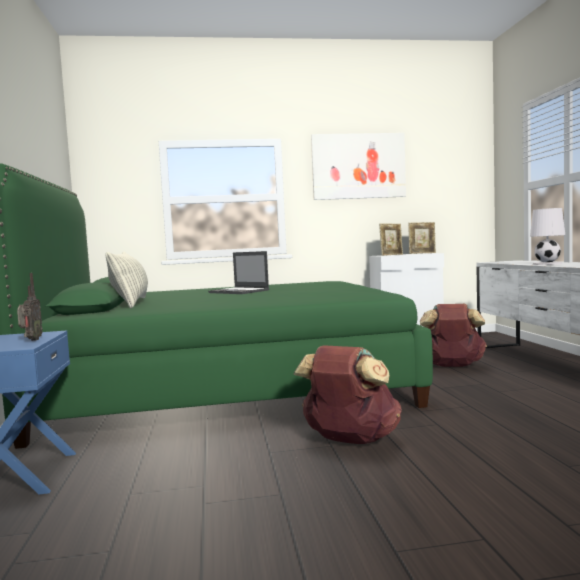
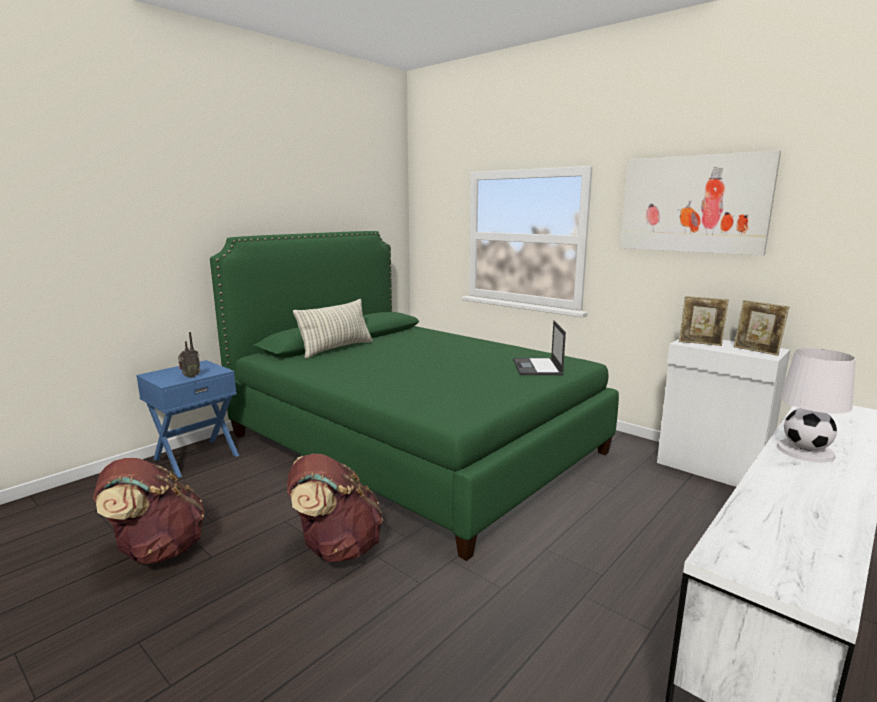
camera: 50 degrees right, 10 degrees up
laptop [208,251,269,294] -> laptop moved to [513,320,566,375]
brown backpack [420,304,487,367] -> brown backpack moved to [93,458,204,564]

